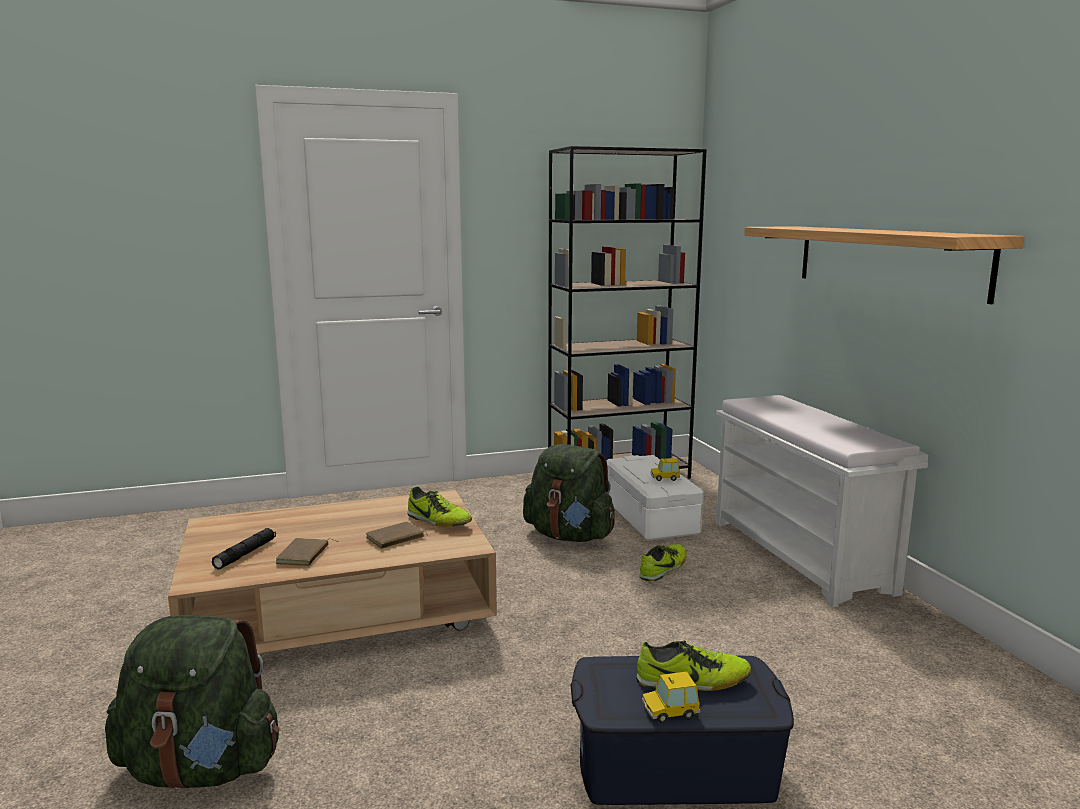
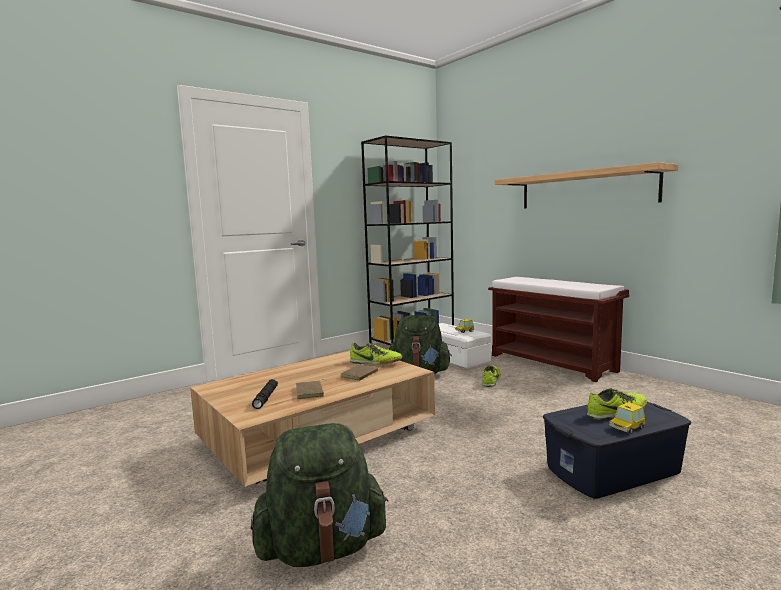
camera: 20 degrees left, 5 degrees down
white bench [715,395,928,607] -> brown bench [488,277,629,382]

